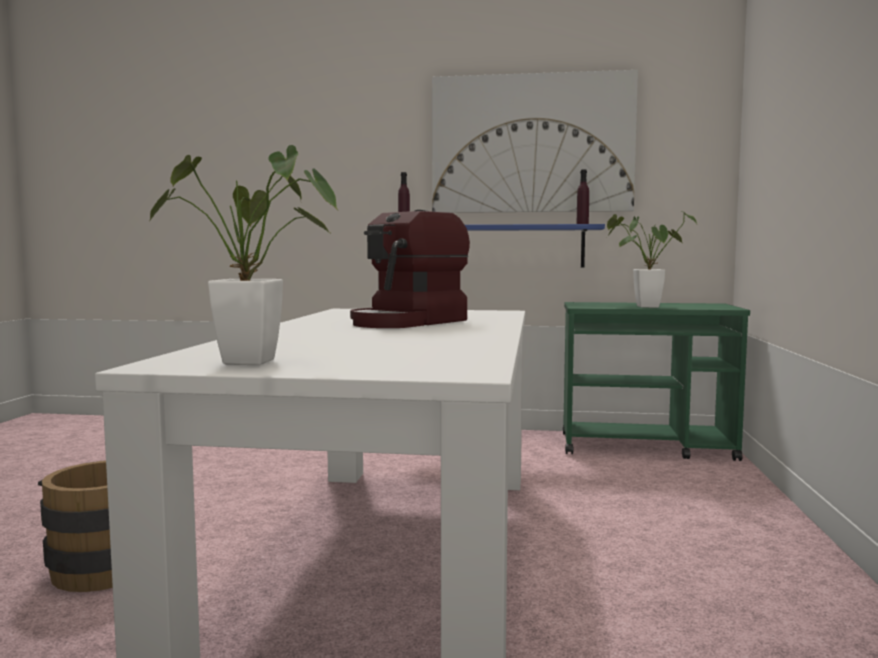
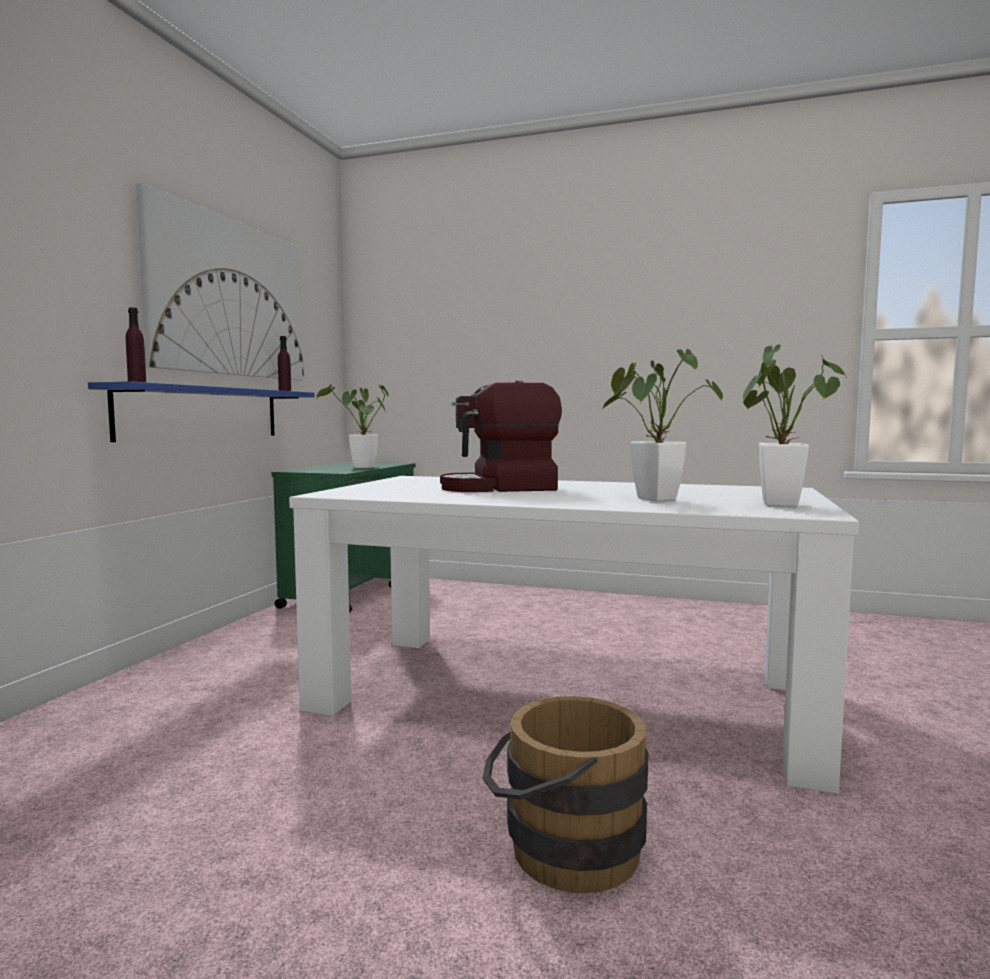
camera: 80 degrees left, 0 degrees up
coffee machine [350,210,470,328] -> coffee machine turned 120 degrees clockwise [440,381,562,492]
none -> potted plant [601,349,723,501]

